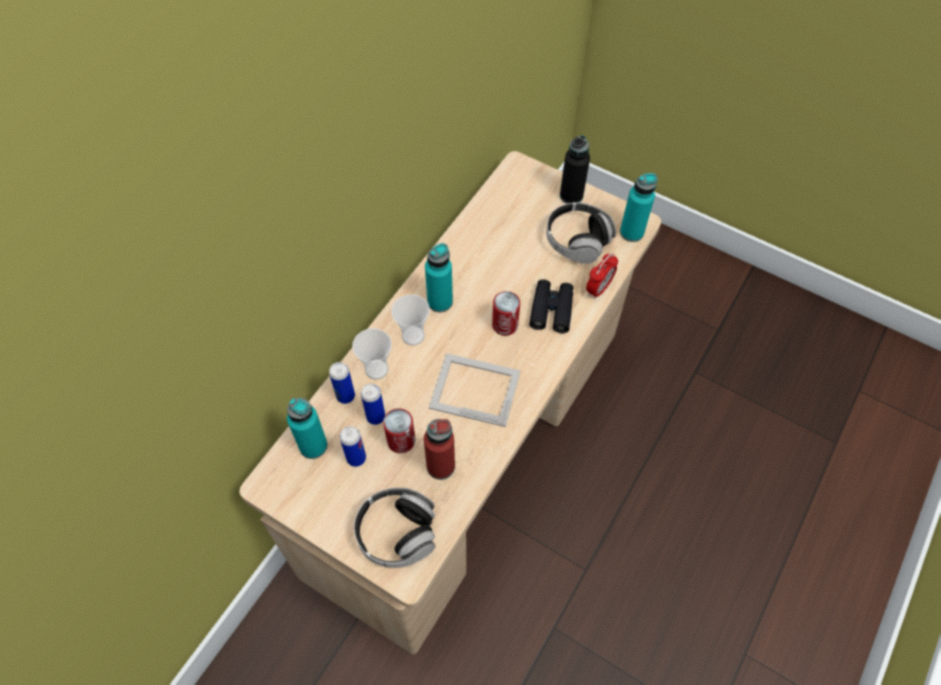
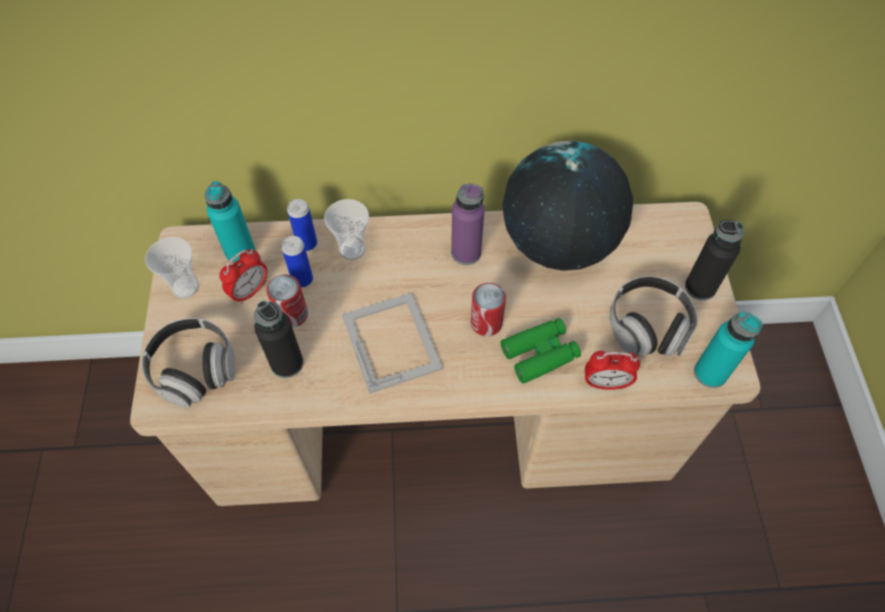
camera: 55 degrees right, 0 degrees up
can [340,426,366,467] -> alarm clock [220,249,267,304]
cup [391,294,430,346] -> cup moved to [145,237,199,298]
red bottle [424,419,455,480] -> black bottle [254,301,303,378]
turquoise bottle [425,243,453,312] -> purple bottle [451,183,485,265]
black binoculars [529,279,573,333] -> green binoculars [501,318,581,383]
none -> globe [503,141,633,271]

